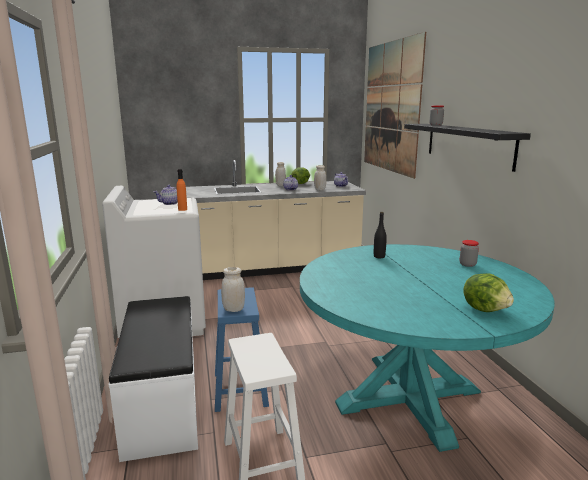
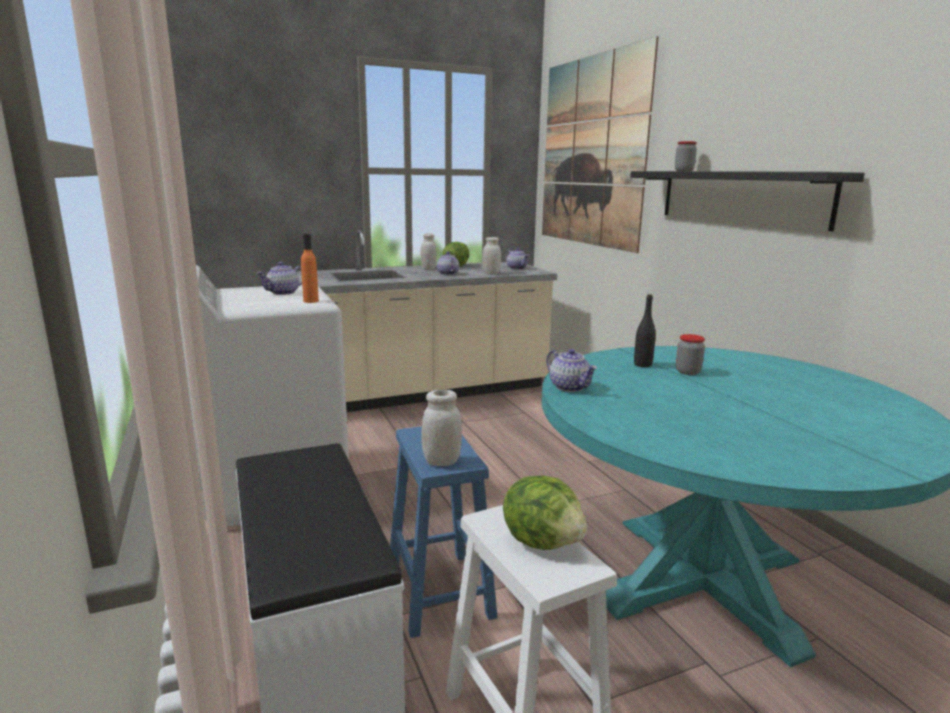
camera: 10 degrees left, 0 degrees up
jar [460,240,479,267] -> jar moved to [676,334,705,375]
lettuce [463,273,514,312] -> lettuce moved to [503,476,587,550]
none -> teapot [546,349,597,392]

